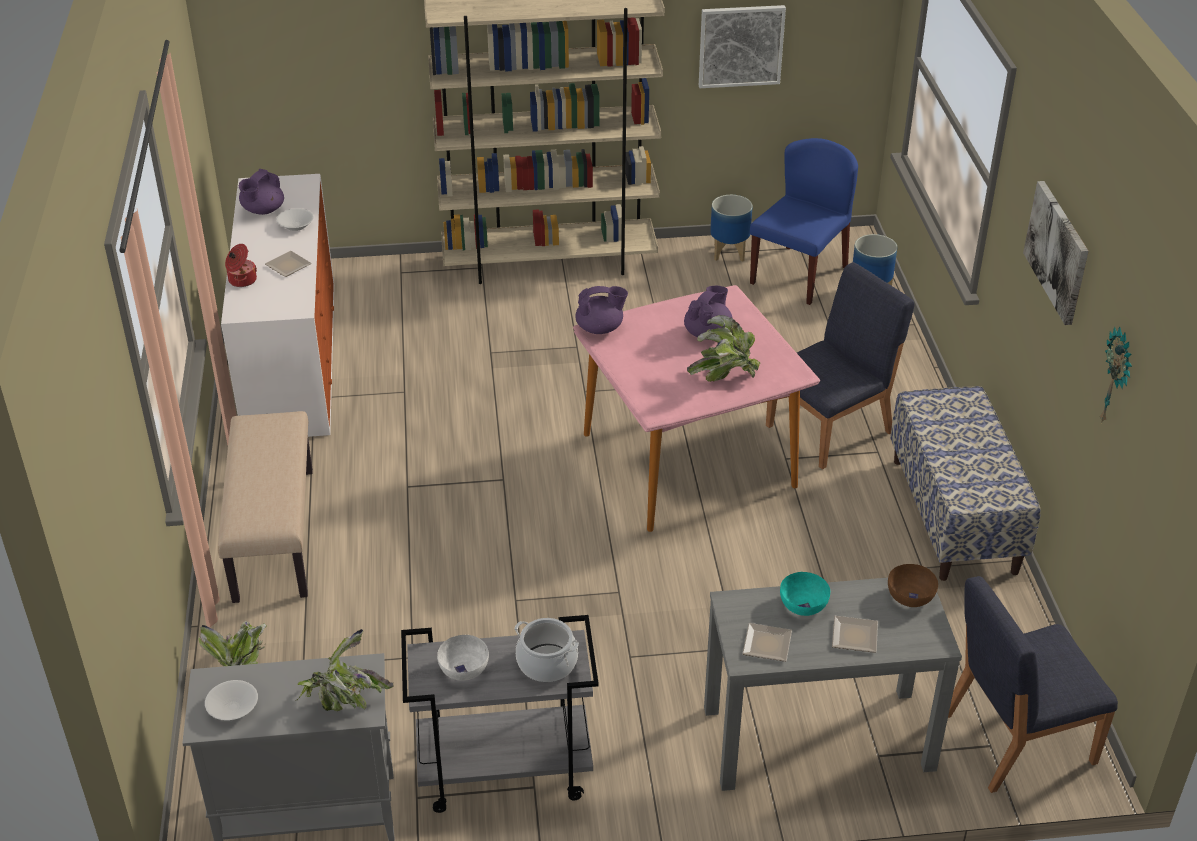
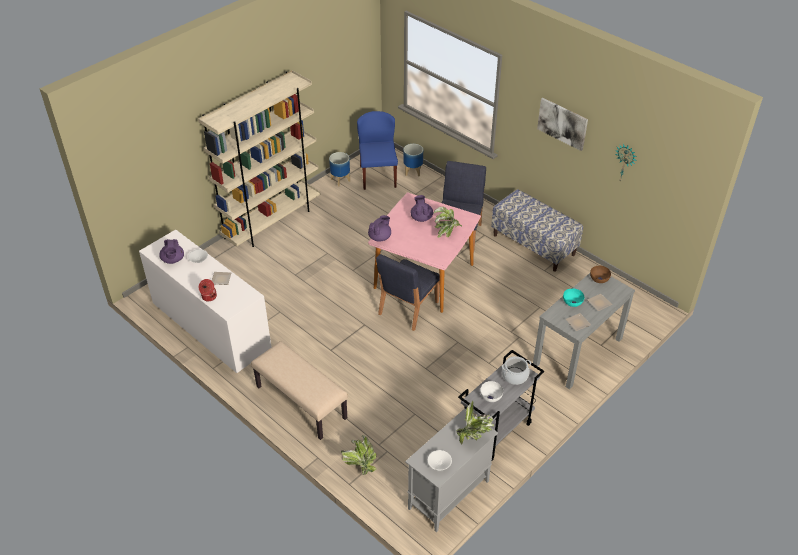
camera: 40 degrees left, 5 degrees up
picture [699,5,786,88] -> none
blue chair [948,576,1118,793] -> blue chair moved to [376,254,440,331]

